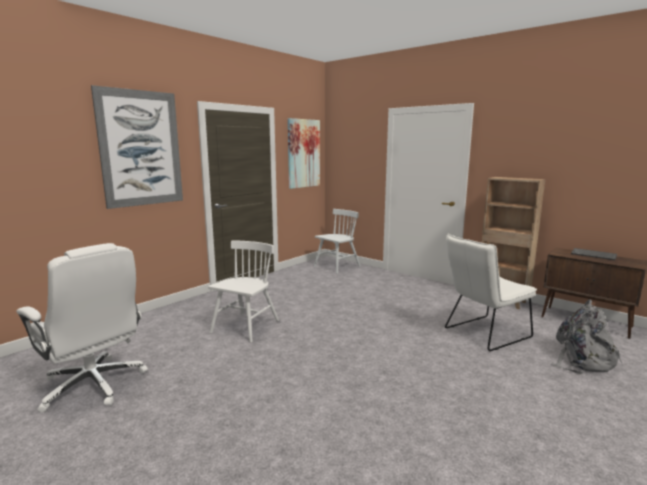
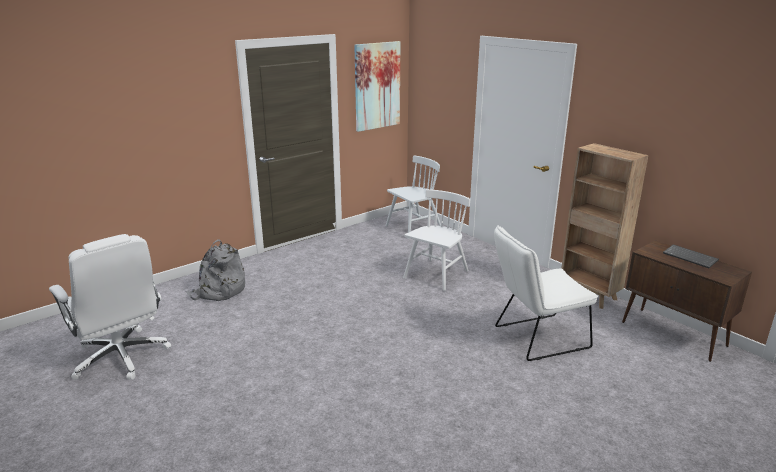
camera: 10 degrees right, 10 degrees up
picture [91,85,183,209] -> none
white chair [208,240,279,343] -> white chair moved to [403,189,470,291]
grey backpack [551,299,622,374] -> grey backpack moved to [186,239,245,301]

